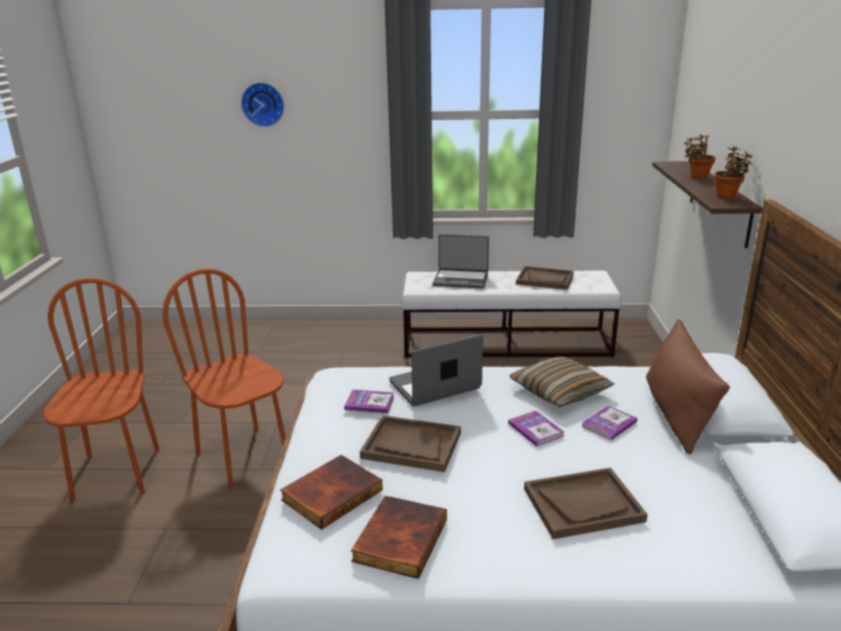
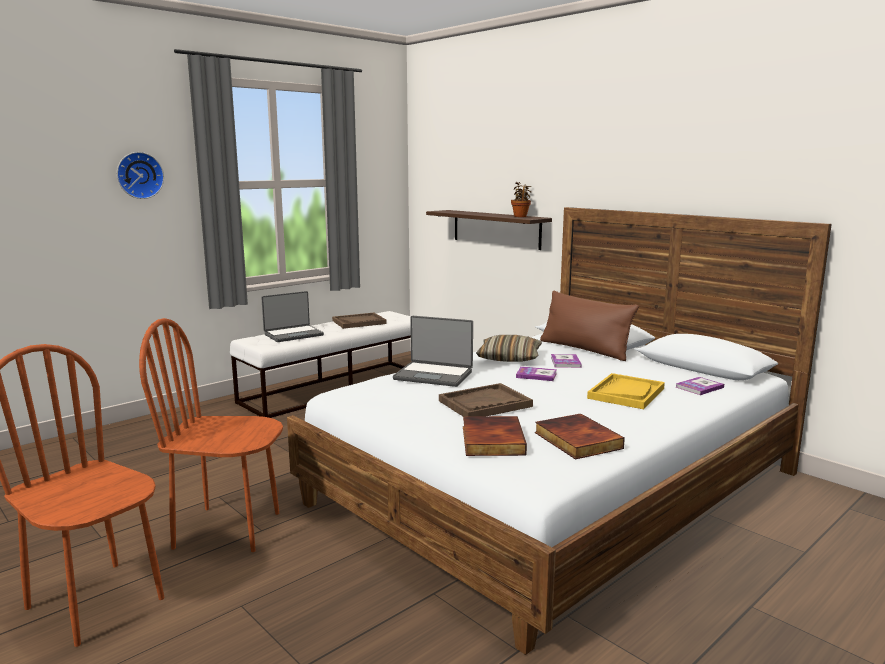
camera: 45 degrees left, 10 degrees down
wall clock [241,82,284,127] -> wall clock moved to [117,152,164,199]
book [344,389,394,413] -> book moved to [676,377,724,395]
laptop [389,334,483,406] -> laptop turned 90 degrees counterclockwise [393,316,473,387]
brown tray [524,468,648,539] -> yellow tray [587,373,665,409]
potted plant [684,134,716,179] -> none

